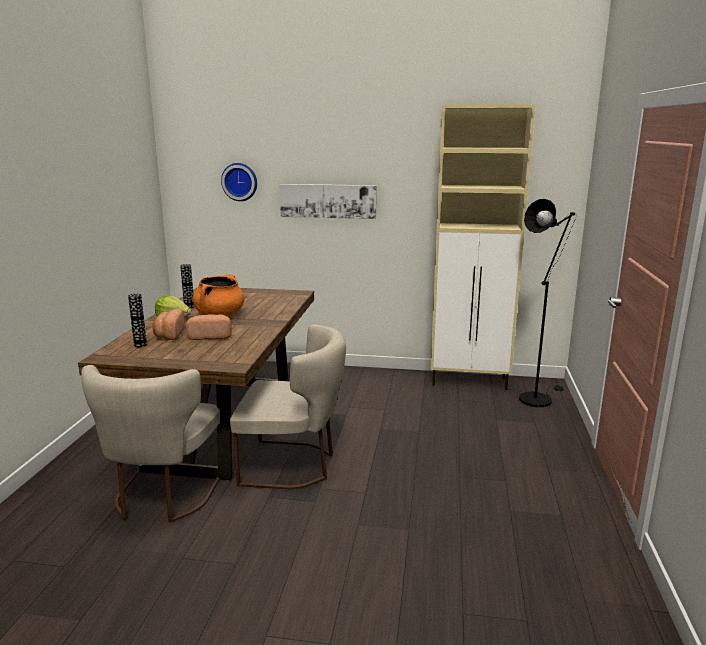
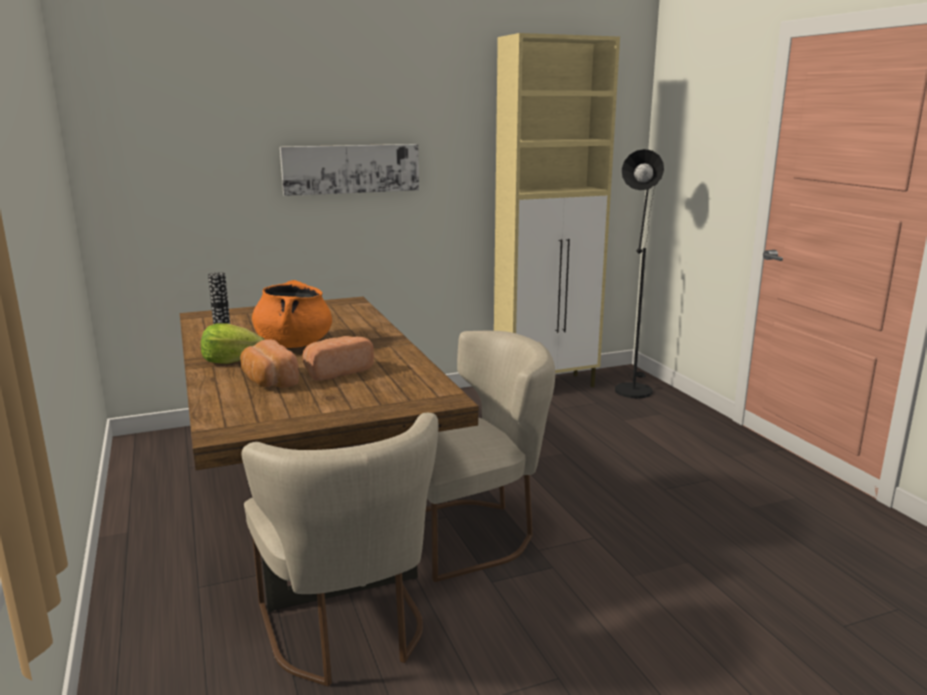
camera: 30 degrees left, 0 degrees up
vase [128,294,147,347] -> none
wall clock [221,163,257,201] -> none

